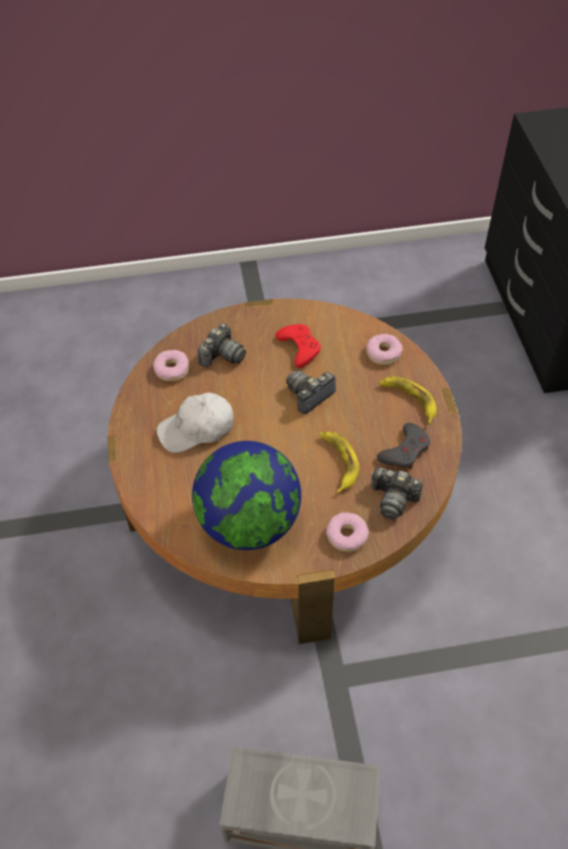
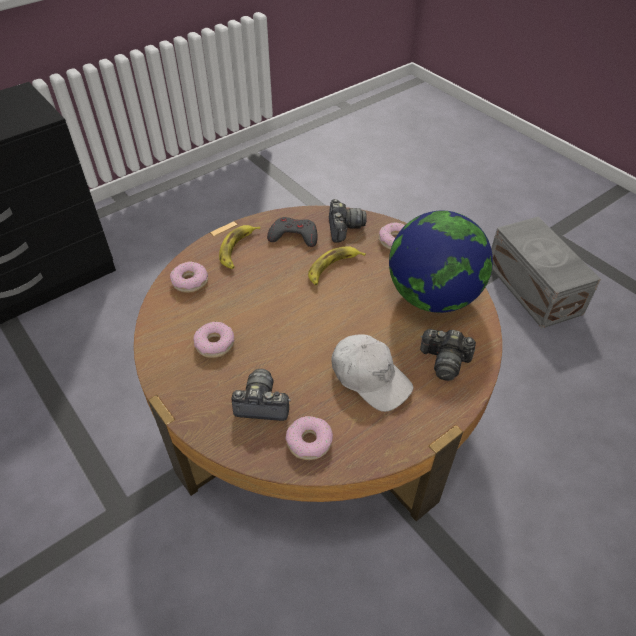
camera: 120 degrees left, 5 degrees down
red game controller [276,324,321,368] -> donut [193,322,234,358]
camera [286,371,336,414] -> camera moved to [420,329,476,381]

